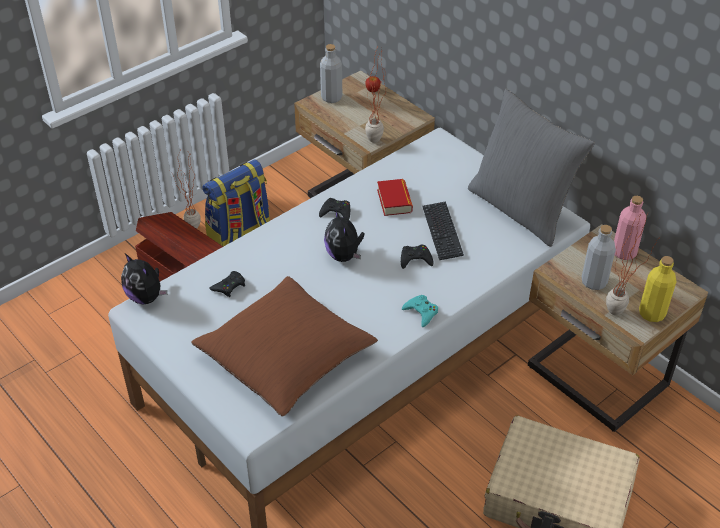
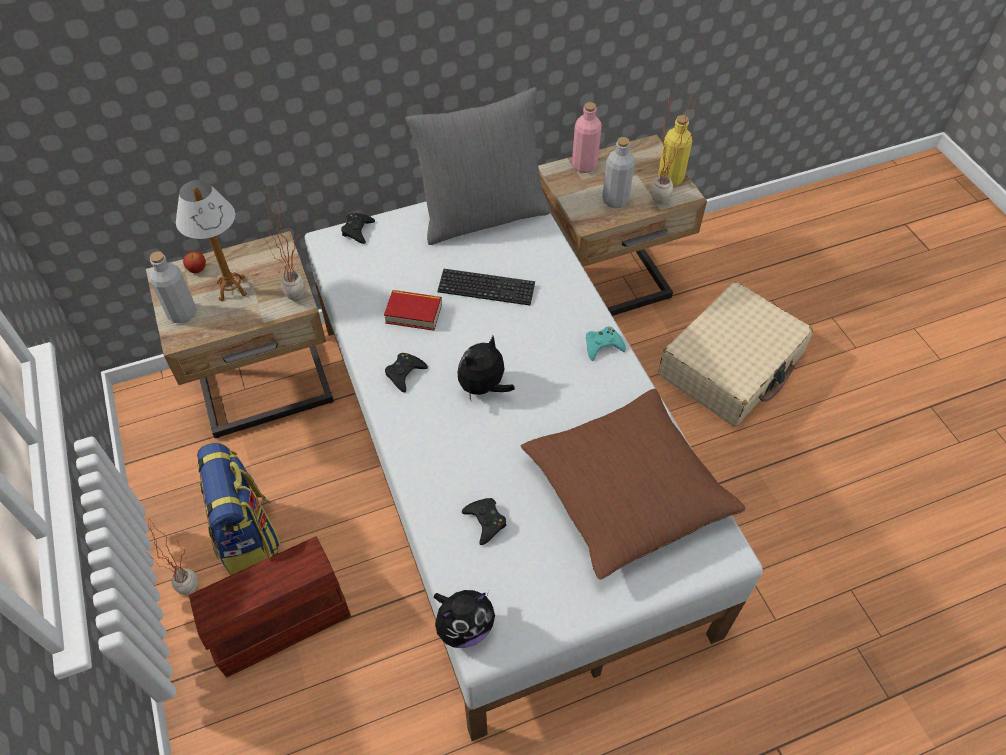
camera: 70 degrees left, 10 degrees up
plush toy [324,209,365,262] -> plush toy turned 135 degrees clockwise [457,336,515,400]
black game controller [401,245,434,269] -> black game controller moved to [341,213,375,244]
none -> table lamp [176,180,247,301]

